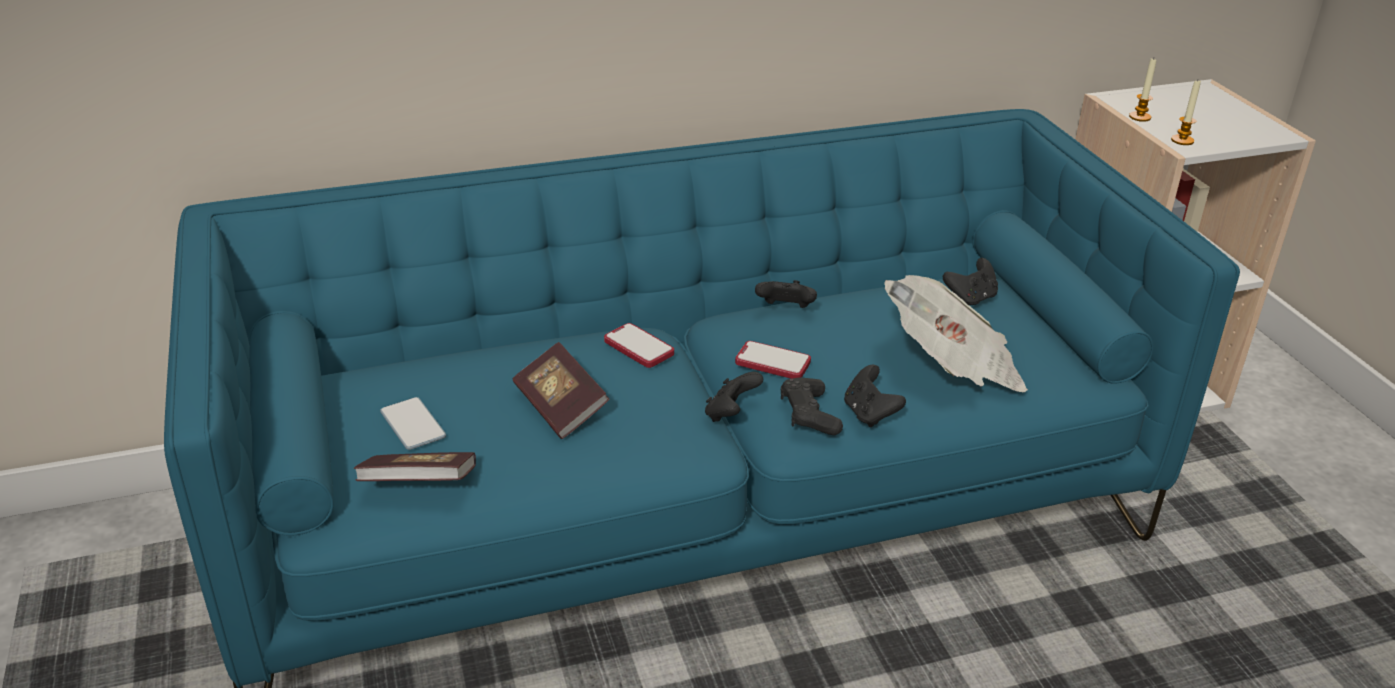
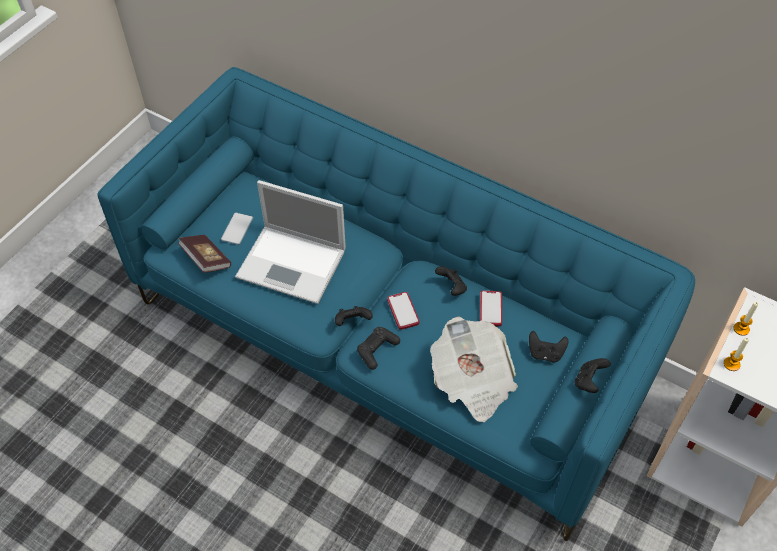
camera: 50 degrees right, 20 degrees up
book [513,342,609,439] -> laptop [235,180,346,304]
phone [604,323,674,368] -> phone moved to [480,291,502,326]
black game controller [844,365,906,427] -> black game controller moved to [574,358,611,393]

